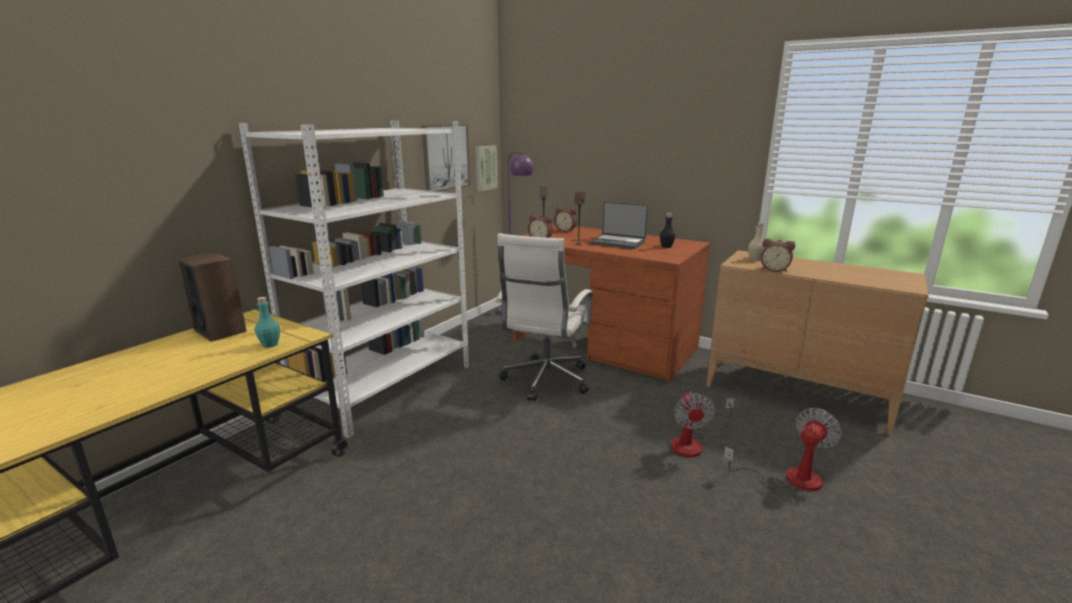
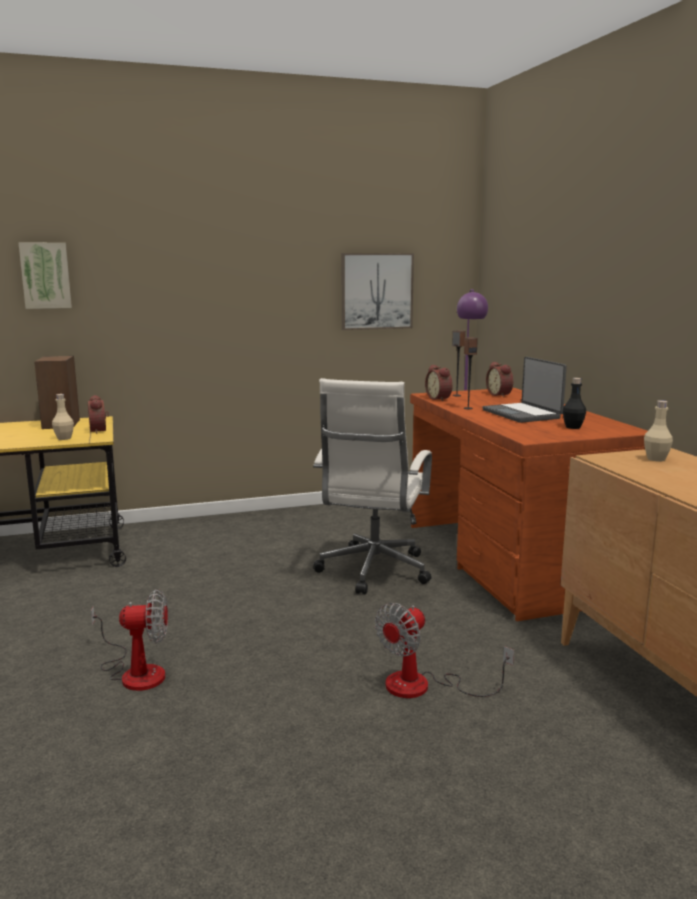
camera: 40 degrees right, 5 degrees down
white bookcase [239,120,469,438] -> none
turquoise bottle [255,297,280,348] -> beige bottle [52,394,74,440]
picture [476,145,498,192] -> picture moved to [18,242,72,309]
white office chair [495,233,593,401] -> white office chair turned 45 degrees counterclockwise [313,378,432,594]
fan [724,408,842,492] -> fan moved to [91,589,168,691]
alarm clock [761,238,795,272] -> alarm clock moved to [88,395,109,434]

